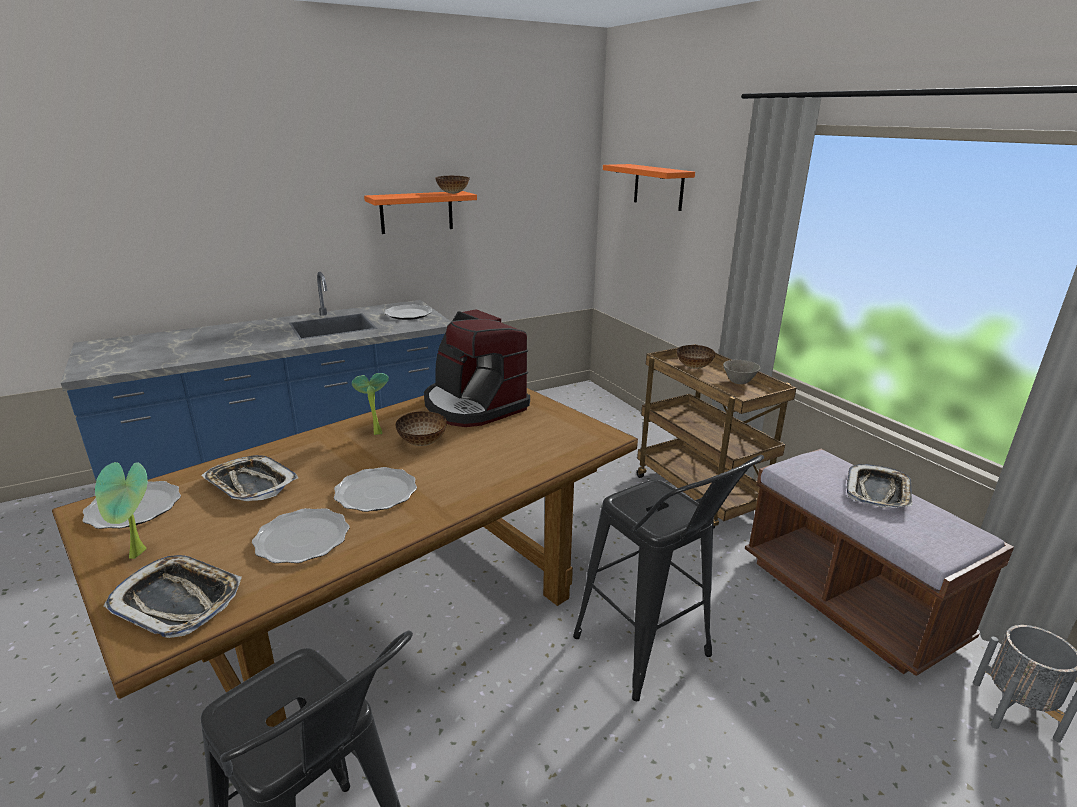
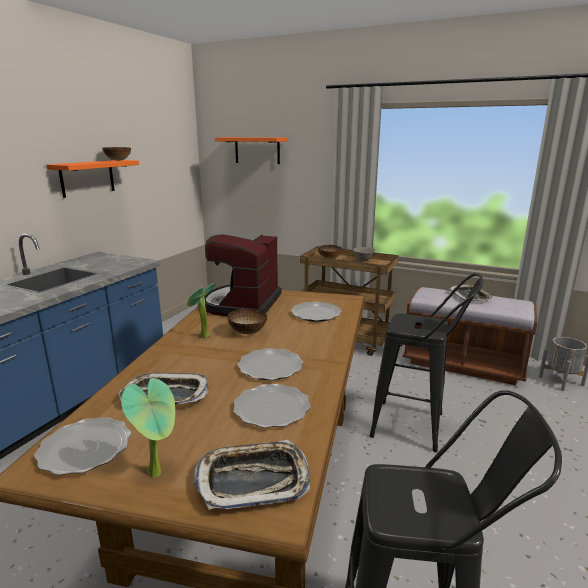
camera: 35 degrees left, 5 degrees down
plate [384,304,432,320] -> plate moved to [291,302,342,322]
coffee machine [424,309,530,427] -> coffee machine turned 90 degrees clockwise [204,234,281,316]

